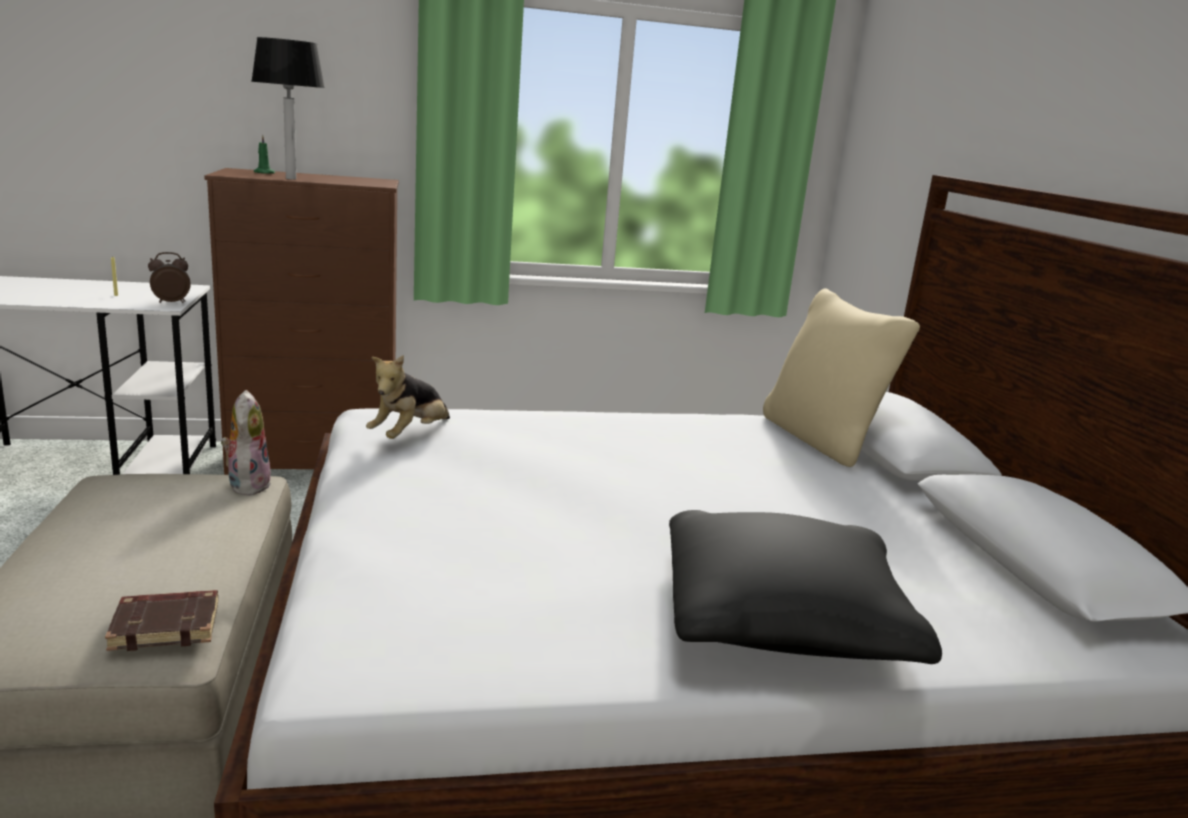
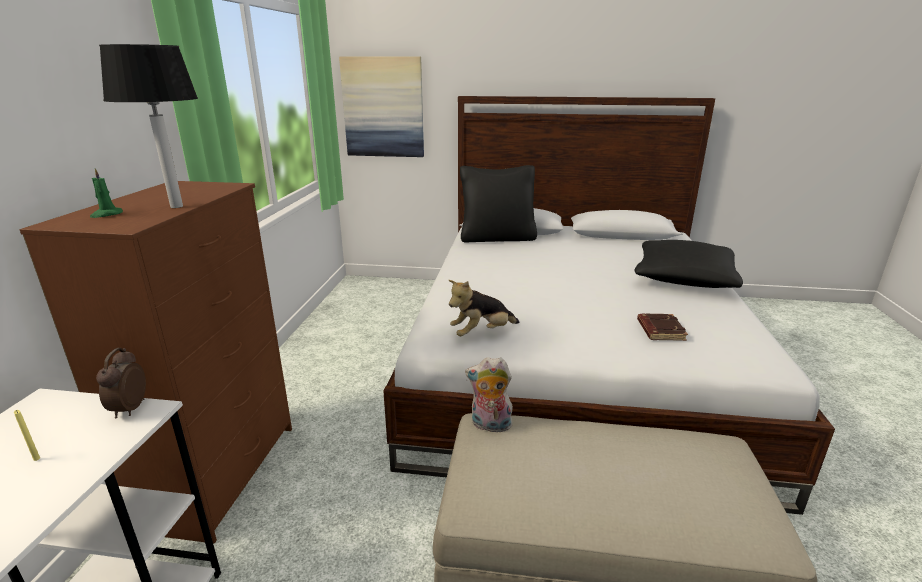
camera: 70 degrees left, 5 degrees up
brown book [105,590,218,651] -> brown book moved to [637,313,688,341]
plush toy [366,355,450,439] -> plush toy turned 105 degrees clockwise [449,280,520,336]
beige pillow [763,288,920,467] -> black pillow [460,165,537,243]
none -> picture [339,56,424,157]

